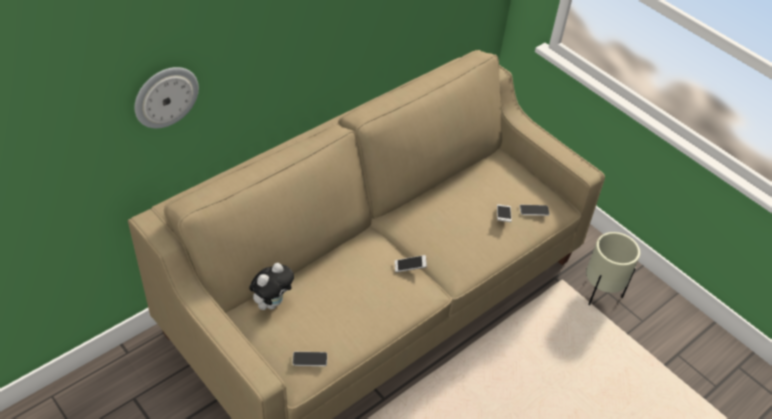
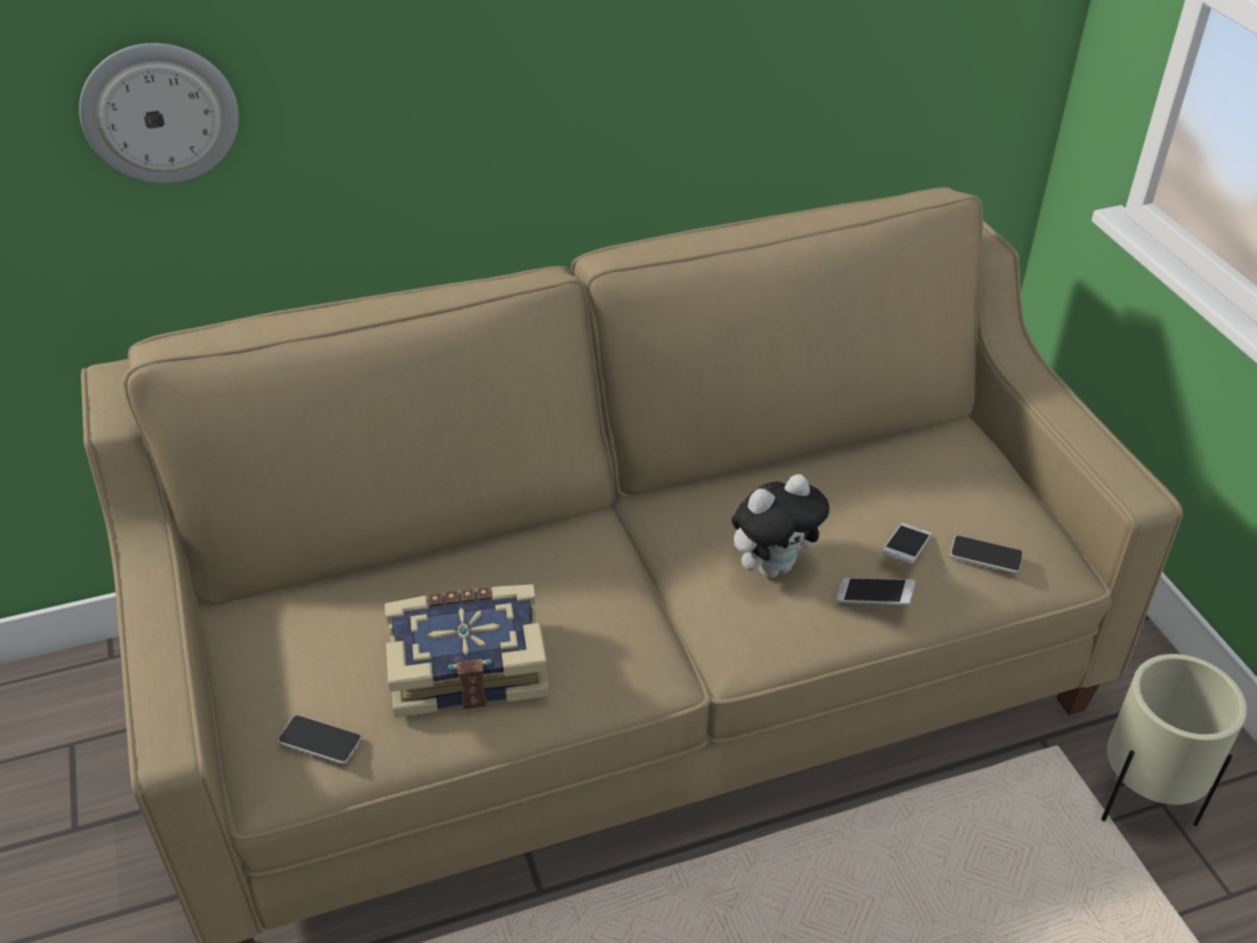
camera: 25 degrees right, 5 degrees down
plush toy [249,263,294,310] -> plush toy moved to [731,474,829,578]
phone [395,255,427,273] -> phone moved to [837,578,916,606]
none -> book [385,584,549,718]

